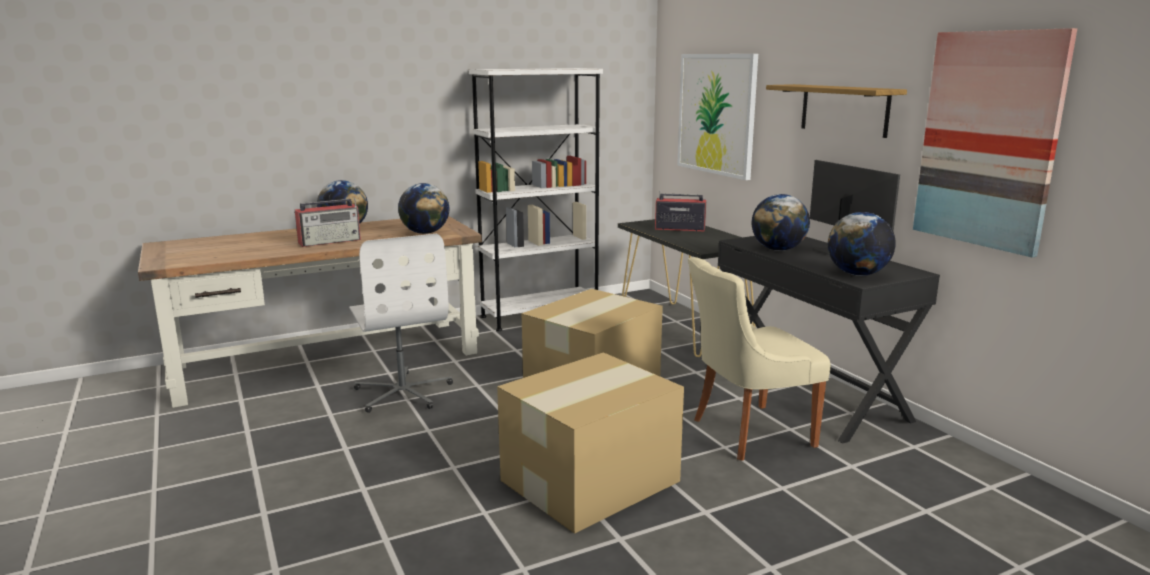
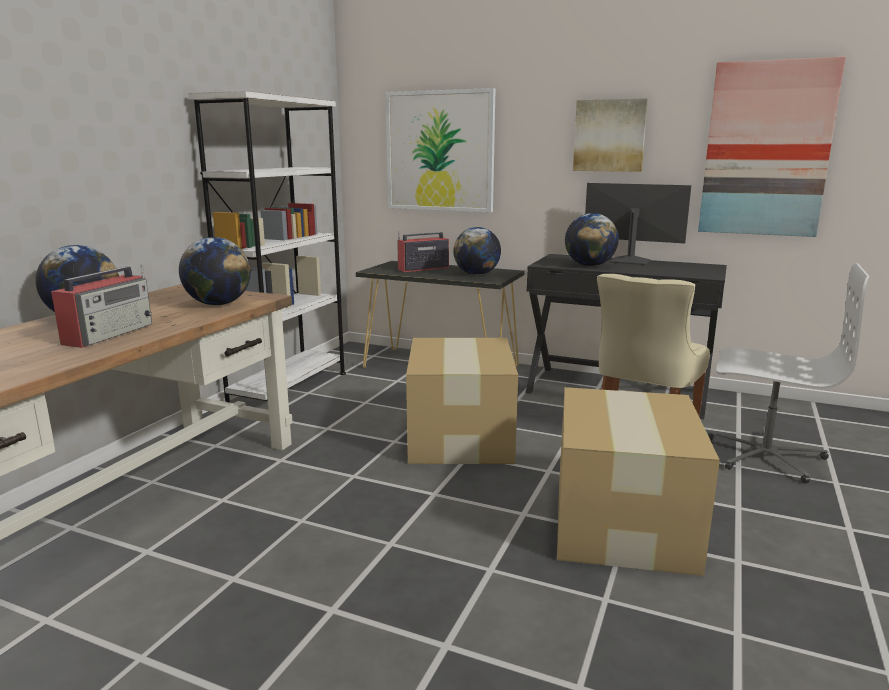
camera: 40 degrees left, 0 degrees up
white office chair [349,234,453,413] -> white office chair moved to [708,263,870,483]
shelf [766,84,907,138] -> picture [573,98,648,172]
globe [828,212,896,276] -> globe moved to [453,227,501,275]

